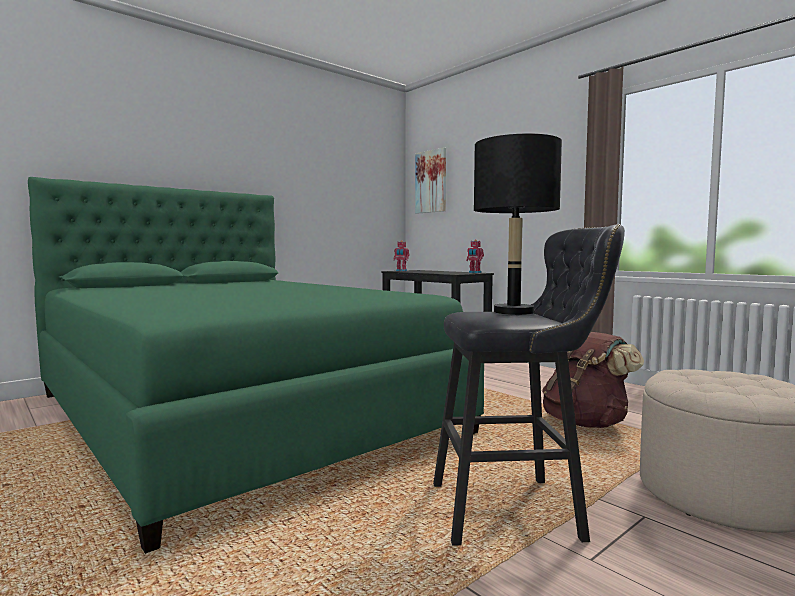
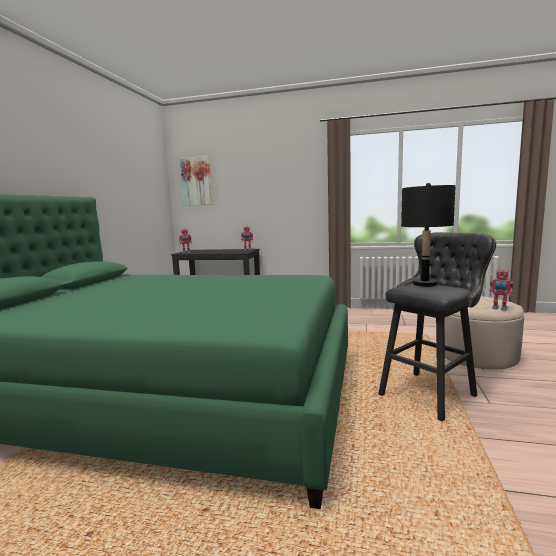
camera: 35 degrees left, 5 degrees up
brown backpack [542,332,644,428] -> none
none -> toy robot [489,269,513,310]

